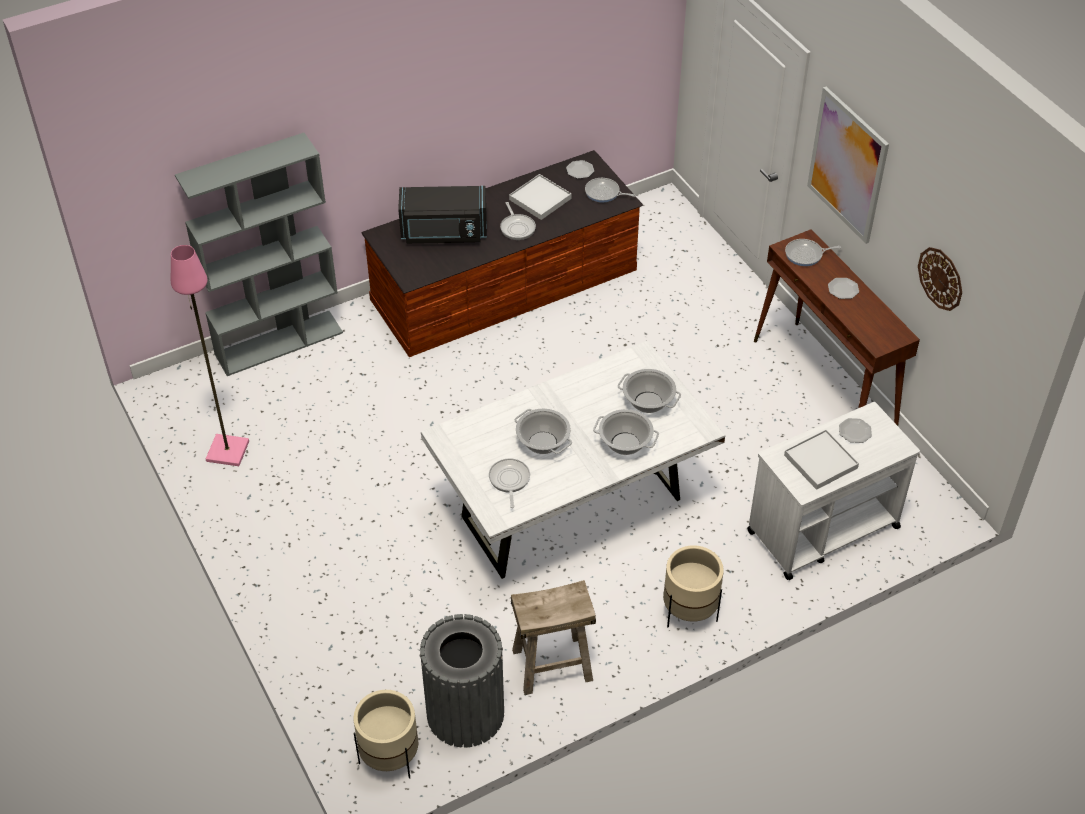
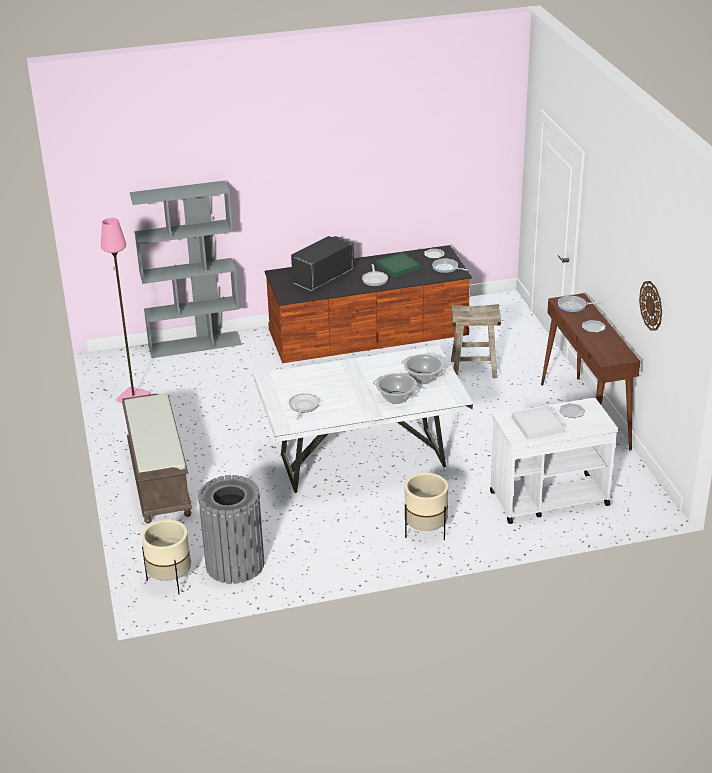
camera: 15 degrees right, 15 degrees down
black microwave [398,186,487,244] -> black microwave turned 120 degrees clockwise [291,236,354,291]
white tray [509,174,572,220] -> green tray [376,252,421,277]
beige stool [511,580,596,695] -> beige stool moved to [451,304,501,378]
cooking pot [515,408,572,454] -> none
picture [807,87,889,244] -> none
none -> brown bench [122,393,192,524]

